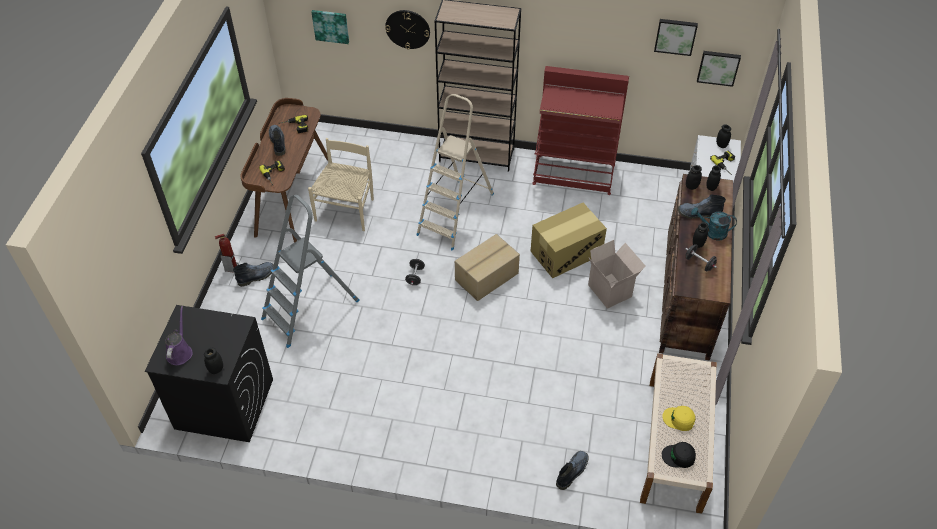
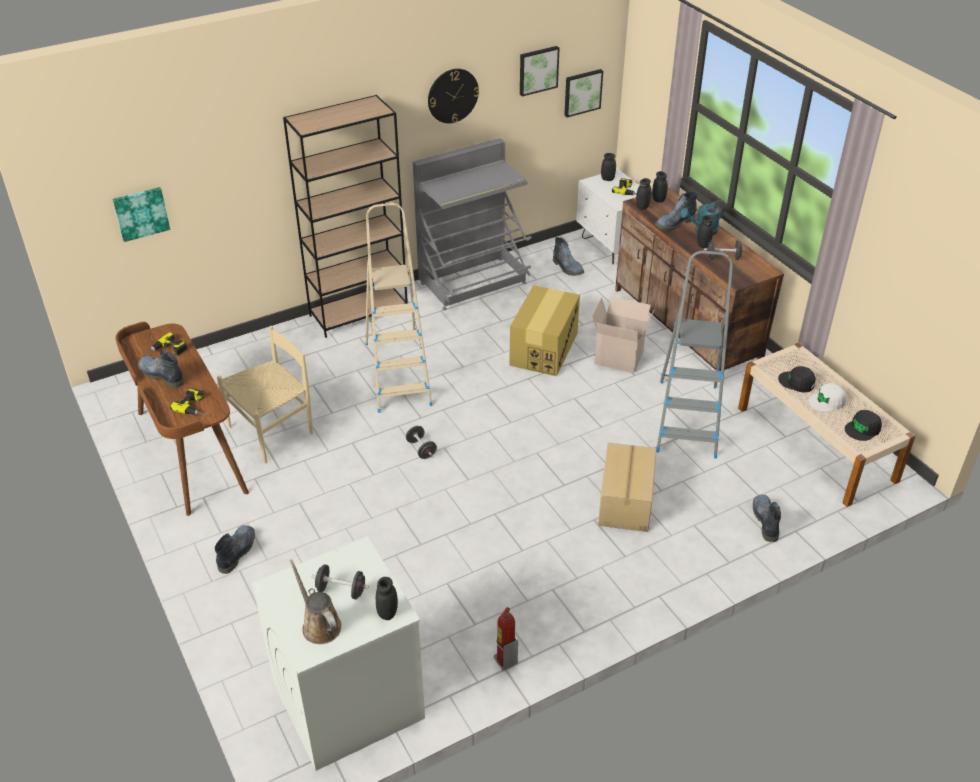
camera: 40 degrees left, 10 degrees down
black washing machine [145,305,273,442] -> white washing machine [252,537,425,771]
purple watering can [165,306,193,365] -> brown watering can [290,559,341,644]
fire extinguisher [215,234,239,273] -> fire extinguisher moved to [494,607,518,671]
grey step ladder [261,195,360,348] -> grey step ladder moved to [656,251,733,458]
beige chair [308,138,374,231] -> beige chair turned 75 degrees clockwise [217,326,313,464]
wall clock [385,10,430,49] -> wall clock moved to [428,69,479,123]
cardboard box [455,234,520,301] -> cardboard box moved to [598,443,656,532]
red shoe rack [532,66,629,195] -> grey shoe rack [413,138,532,310]
yellow cap [662,406,696,431] -> white cap [808,383,846,412]
none -> black dumbbell [312,564,369,599]
none -> boot [553,237,584,276]
none -> black cap [778,366,816,392]

